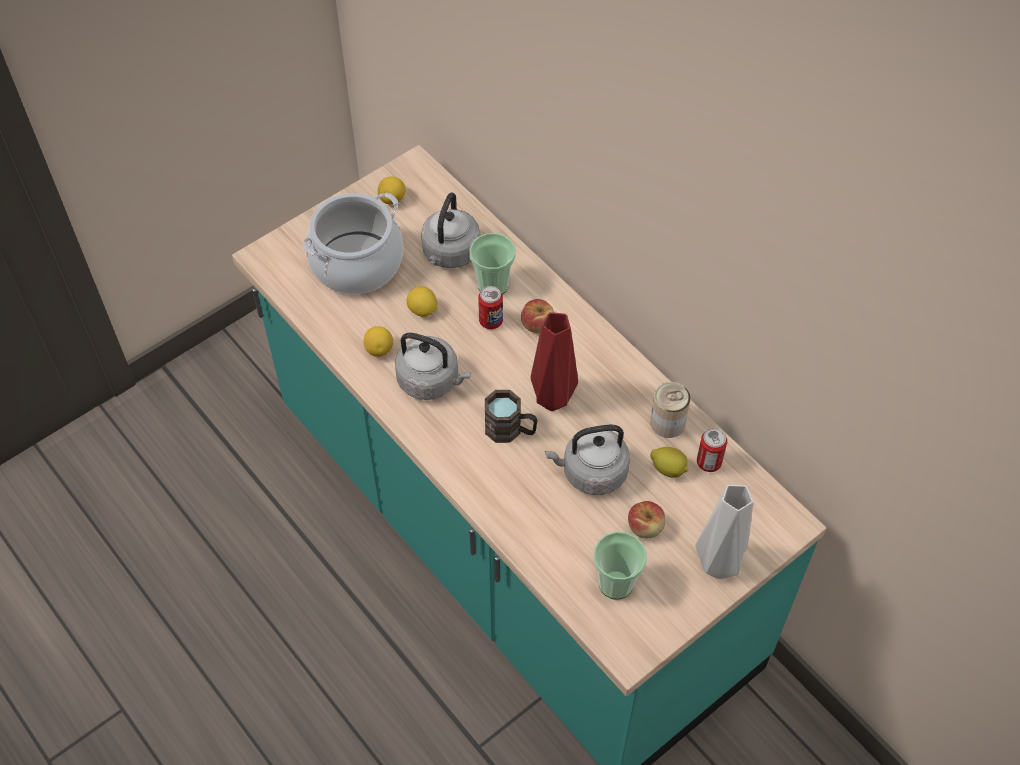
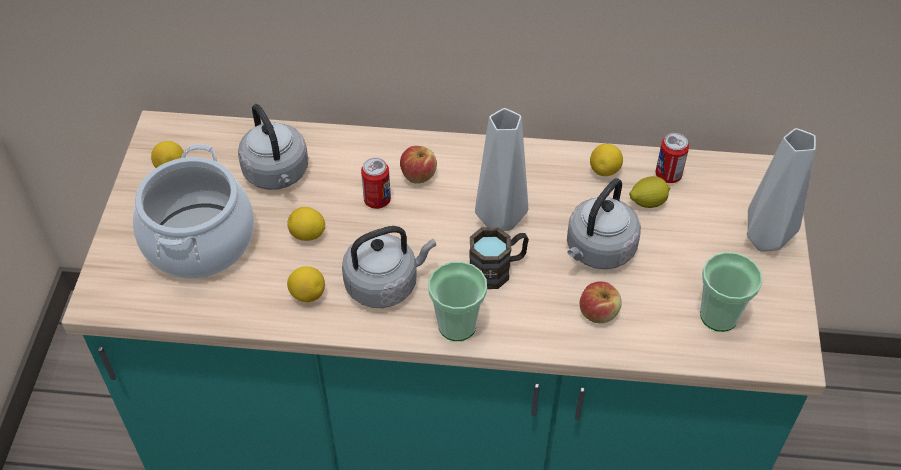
camera: 45 degrees left, 5 degrees down
cup [470,233,516,295] -> cup moved to [428,262,487,341]
red vase [531,312,578,411] -> grey vase [475,108,528,231]
apple [628,501,665,538] -> apple moved to [580,282,622,324]
can [650,382,691,438] -> lemon [590,144,623,176]

